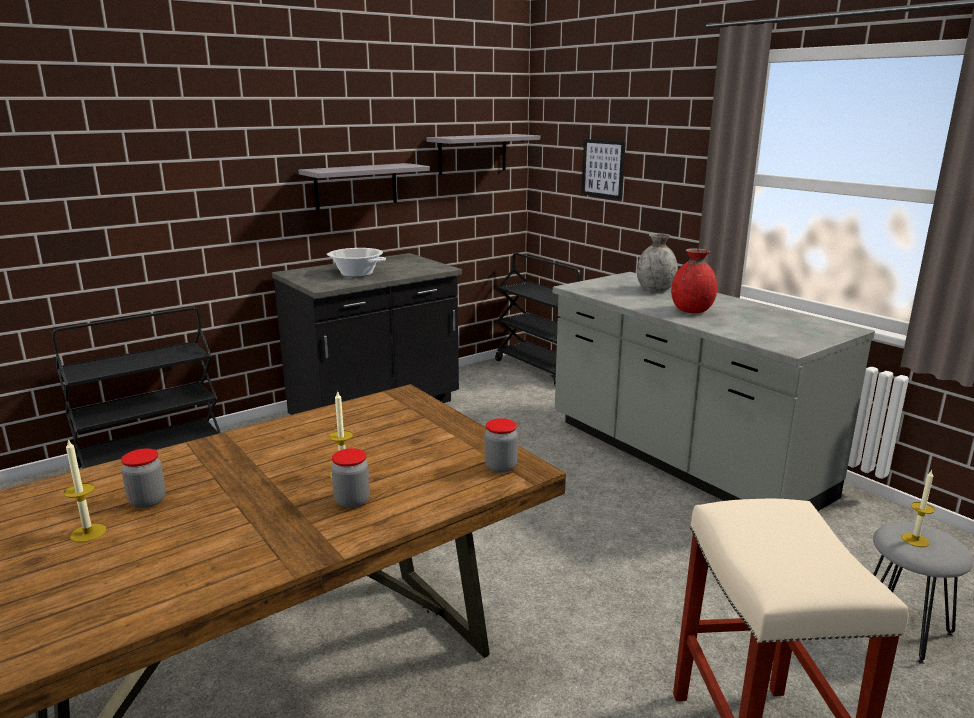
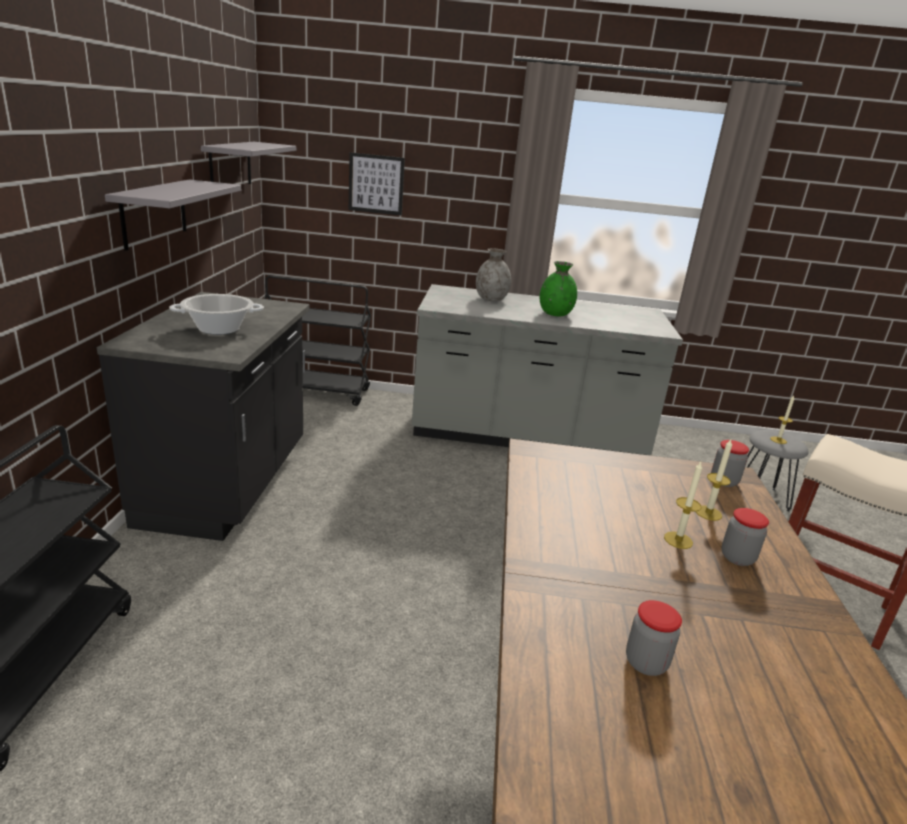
camera: 50 degrees left, 5 degrees up
candle [63,439,106,543] -> candle moved to [696,439,732,521]
red vase [671,248,717,313] -> green vase [540,261,577,316]

